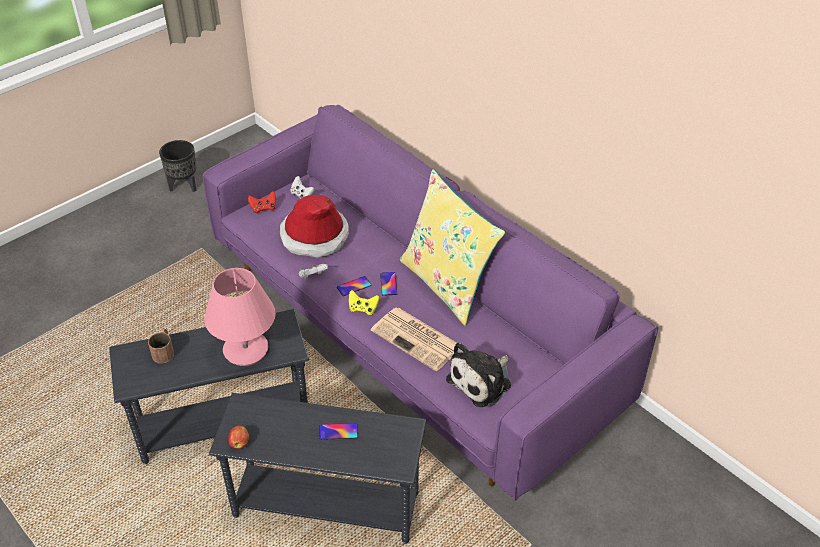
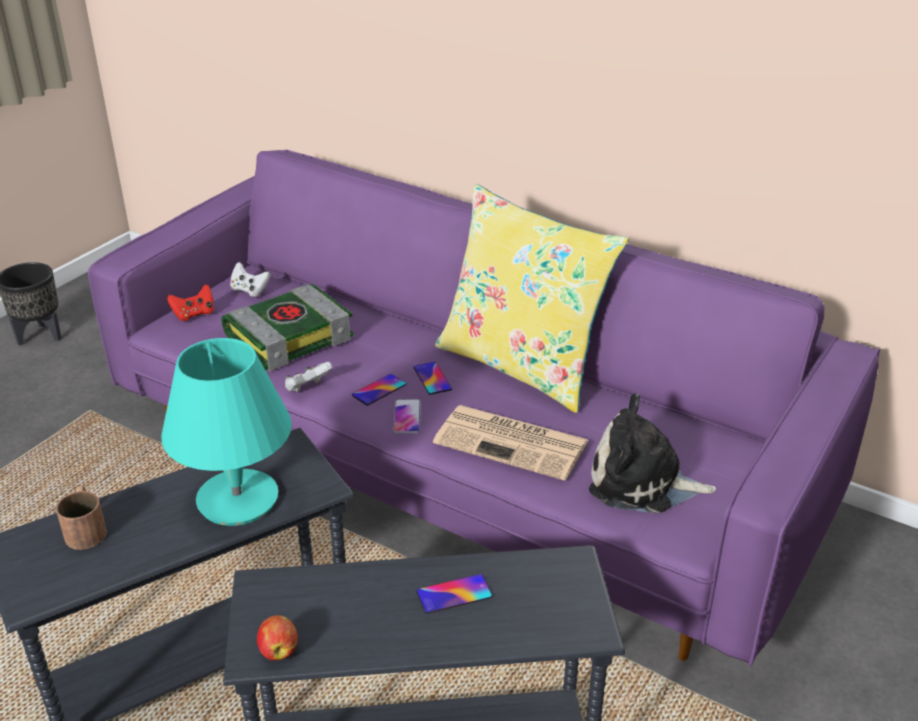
camera: 15 degrees left, 10 degrees down
pink table lamp [204,268,276,366] -> turquoise table lamp [162,338,292,526]
hat [280,194,349,258] -> book [221,284,354,371]
yellow game controller [349,290,379,315] -> phone [393,399,421,434]
plush toy [446,342,511,407] -> plush toy turned 75 degrees clockwise [589,394,716,513]

